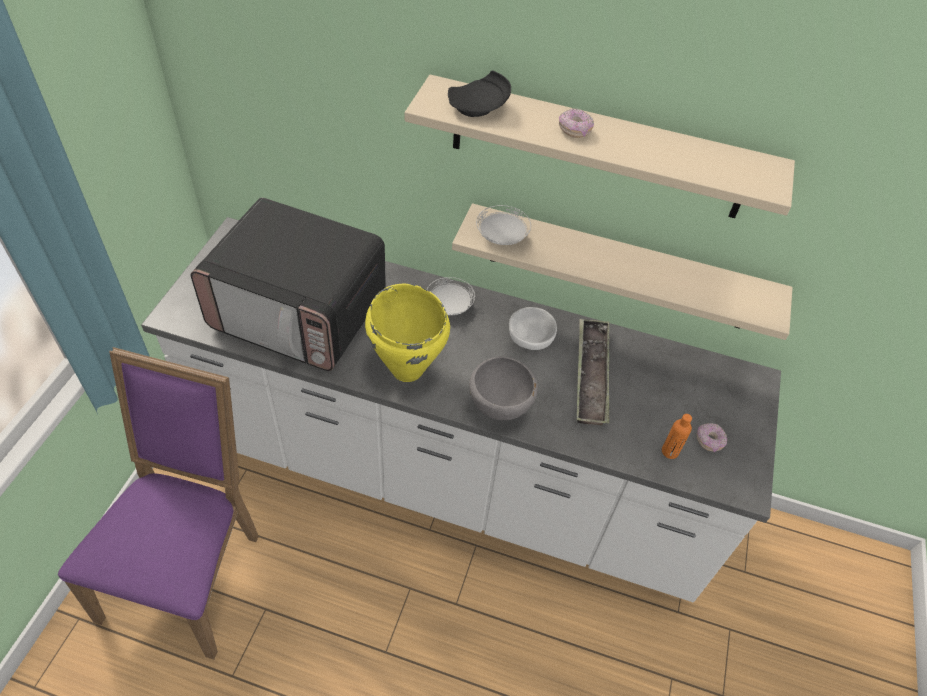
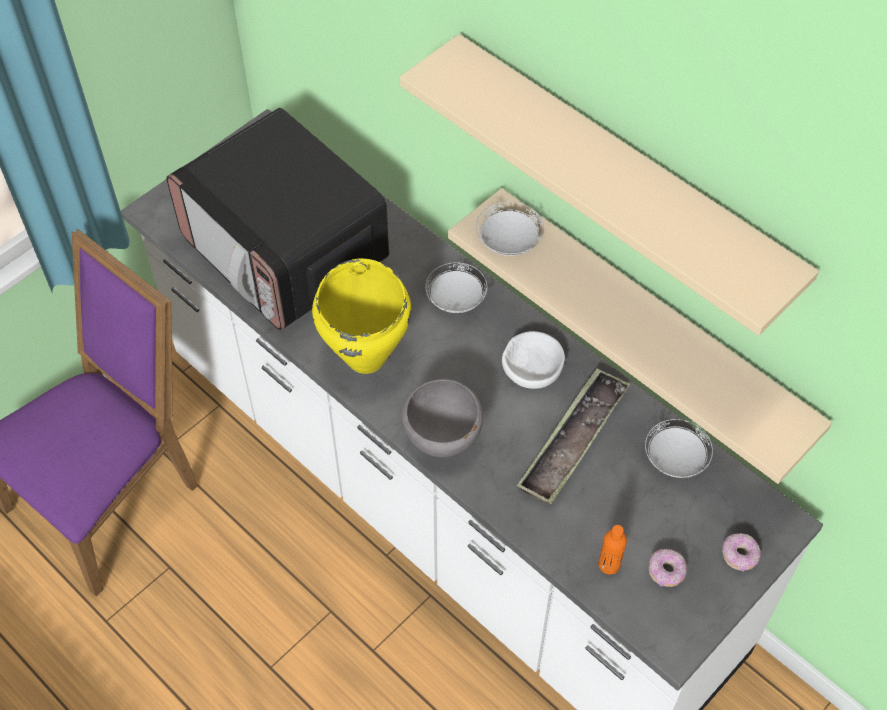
camera: 30 degrees right, 5 degrees up
black plate [448,70,511,117] -> none
donut [559,109,594,138] -> donut moved to [722,533,761,572]
none -> white plate [645,419,713,478]

